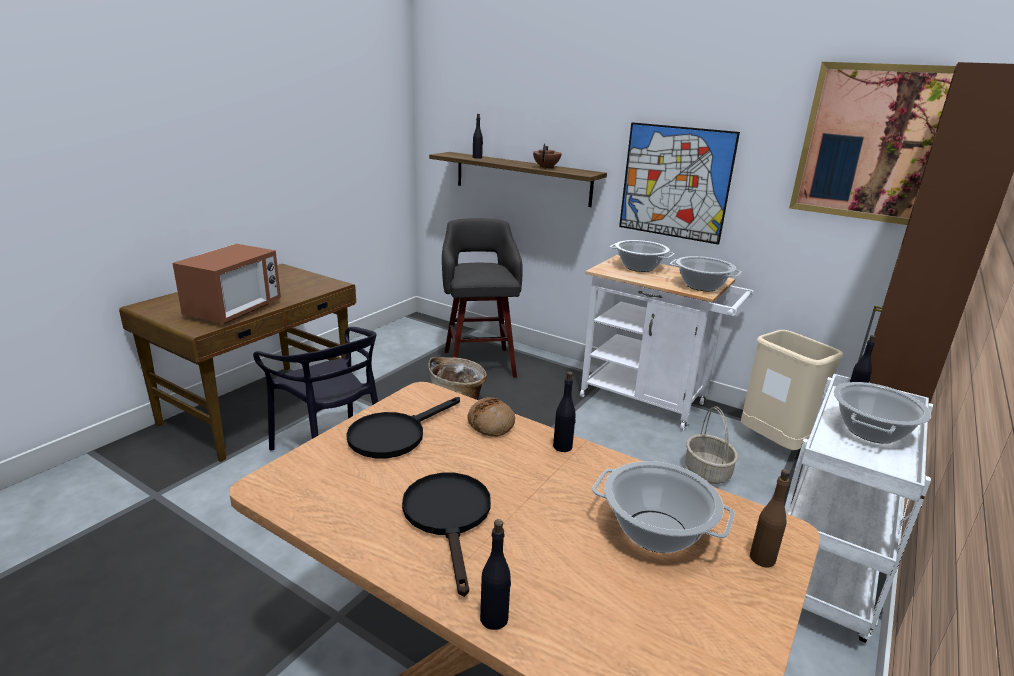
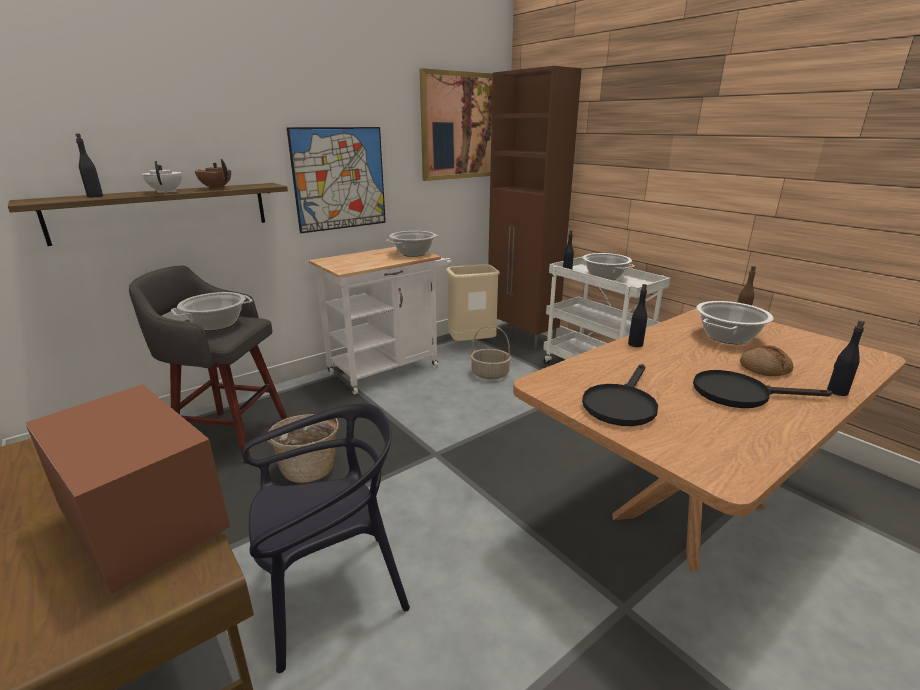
camera: 70 degrees left, 0 degrees up
black frying pan [346,397,460,458] -> black frying pan turned 60 degrees clockwise [582,364,658,426]
bread [468,397,515,437] -> bread moved to [740,345,793,376]
cooking pot [610,240,675,272] -> cooking pot moved to [171,292,253,331]
none -> white teapot [142,161,182,193]

